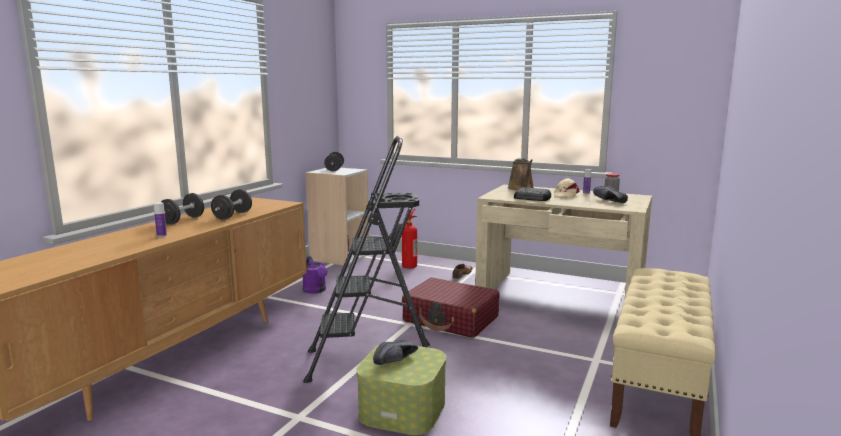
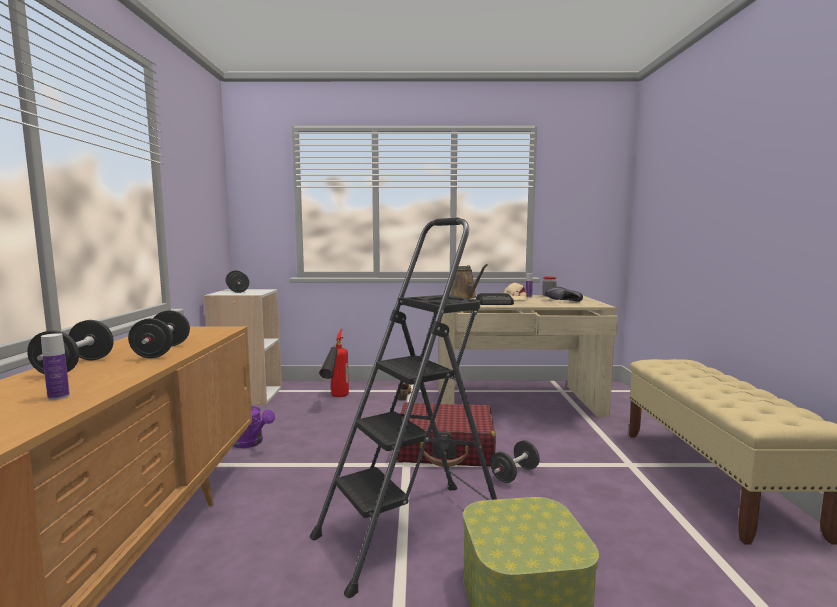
camera: 25 degrees left, 5 degrees down
black shoe [373,339,418,365] -> none
none -> black dumbbell [490,440,540,483]

